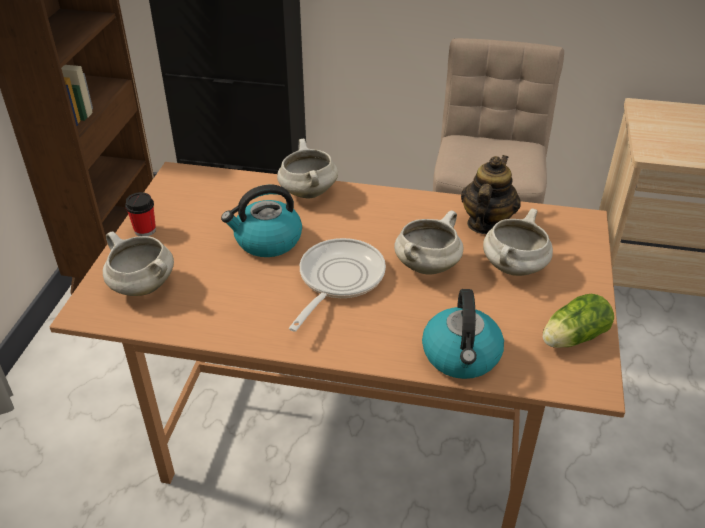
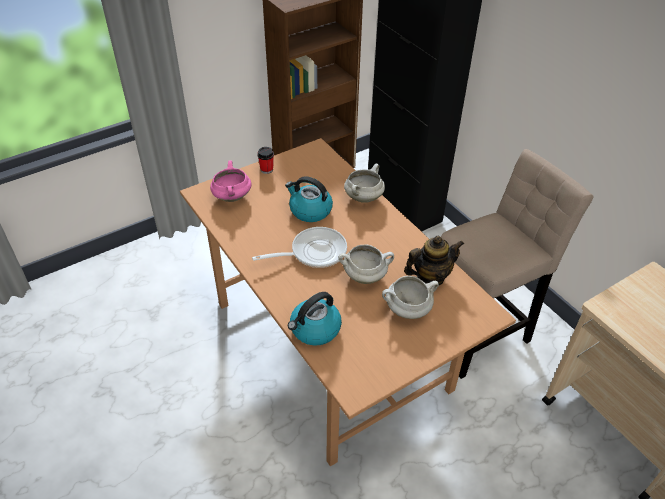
camera: 45 degrees right, 5 degrees up
white cooking pot [103,231,174,296] -> pink cooking pot [210,160,252,202]
lettuce [543,294,614,348] -> none

